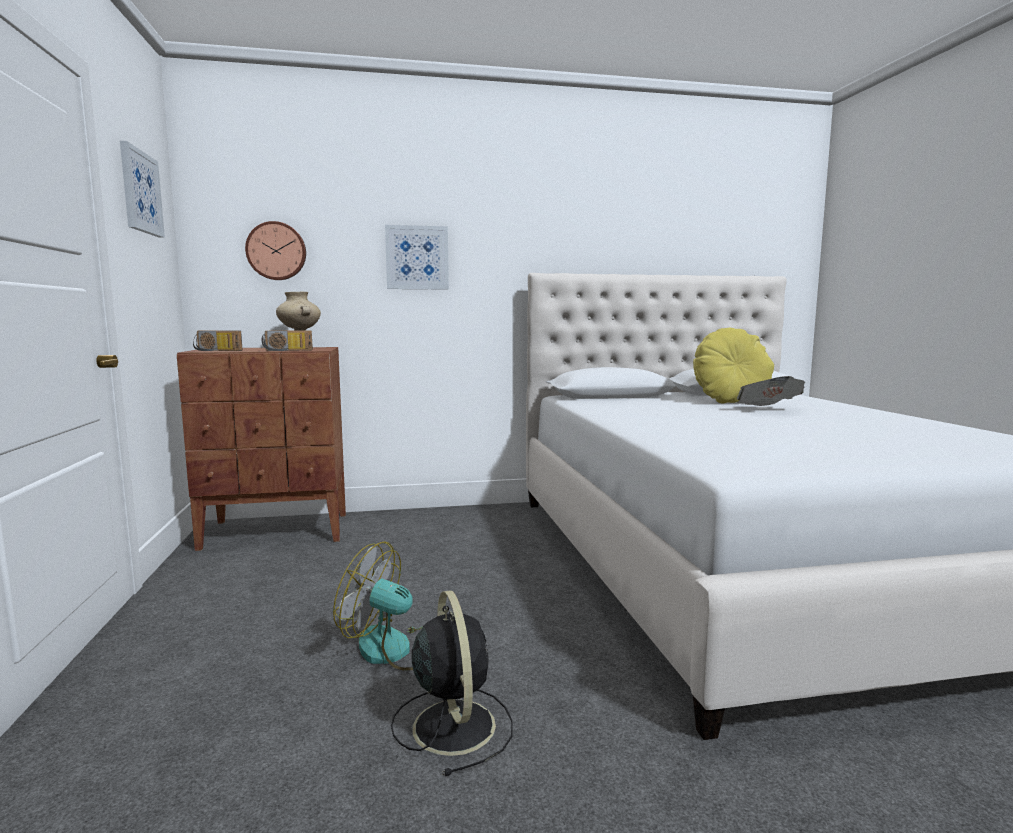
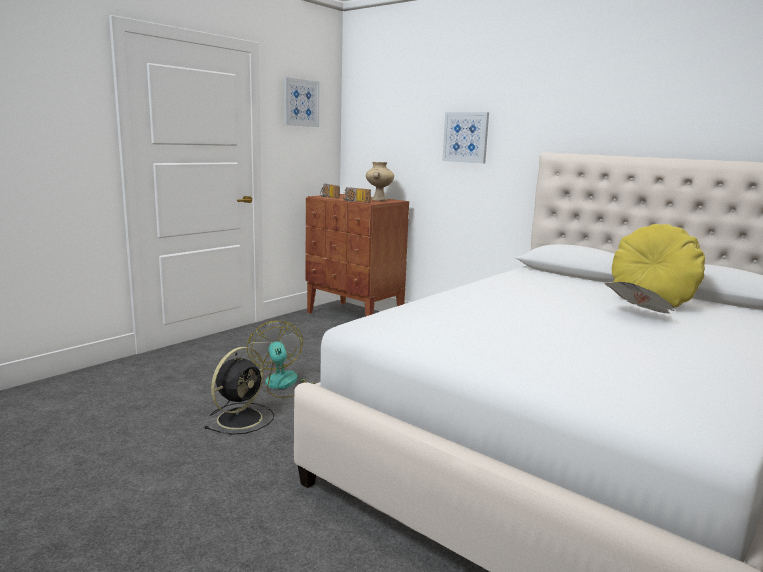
camera: 50 degrees right, 5 degrees up
wall clock [245,221,306,280] -> none

